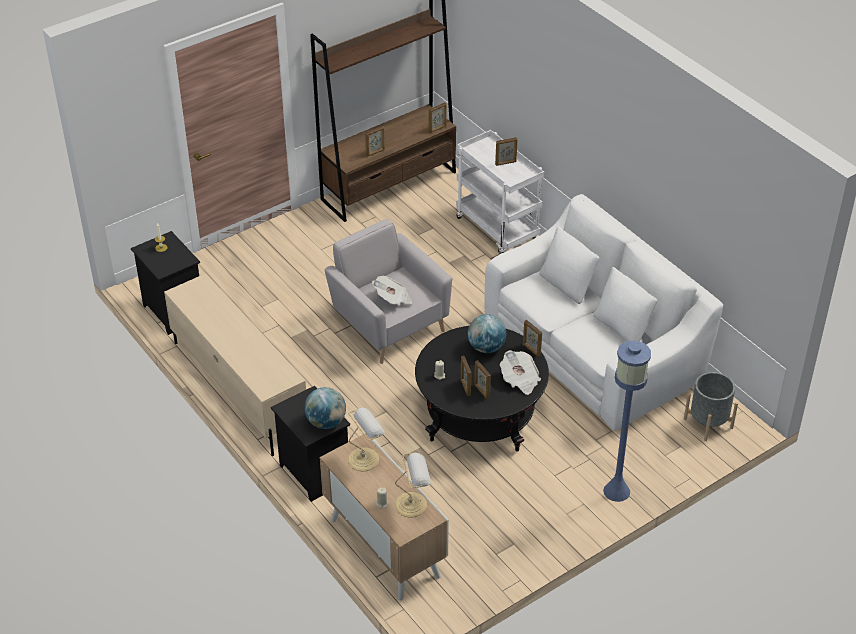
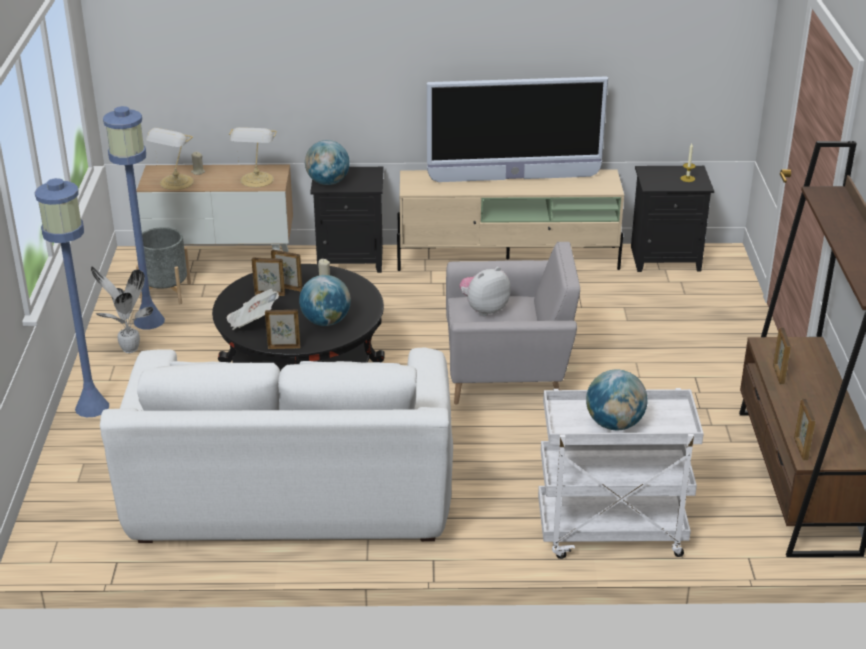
camera: 125 degrees right, 10 degrees down
newspaper [372,276,412,305] -> plush toy [459,267,511,316]
picture frame [495,137,517,166] -> globe [586,370,648,430]
grey planter [684,372,738,441] -> grey planter moved to [136,227,191,304]
none -> potted plant [91,266,153,353]
none -> blue floor lamp [103,106,165,329]
none -> television [427,76,608,182]

